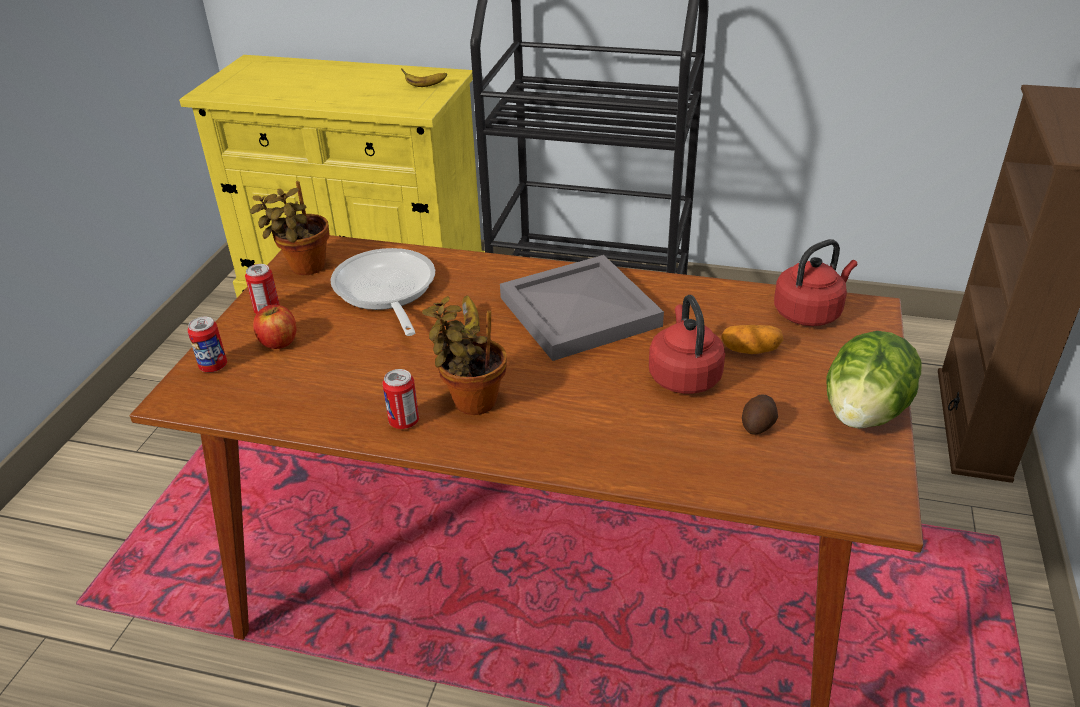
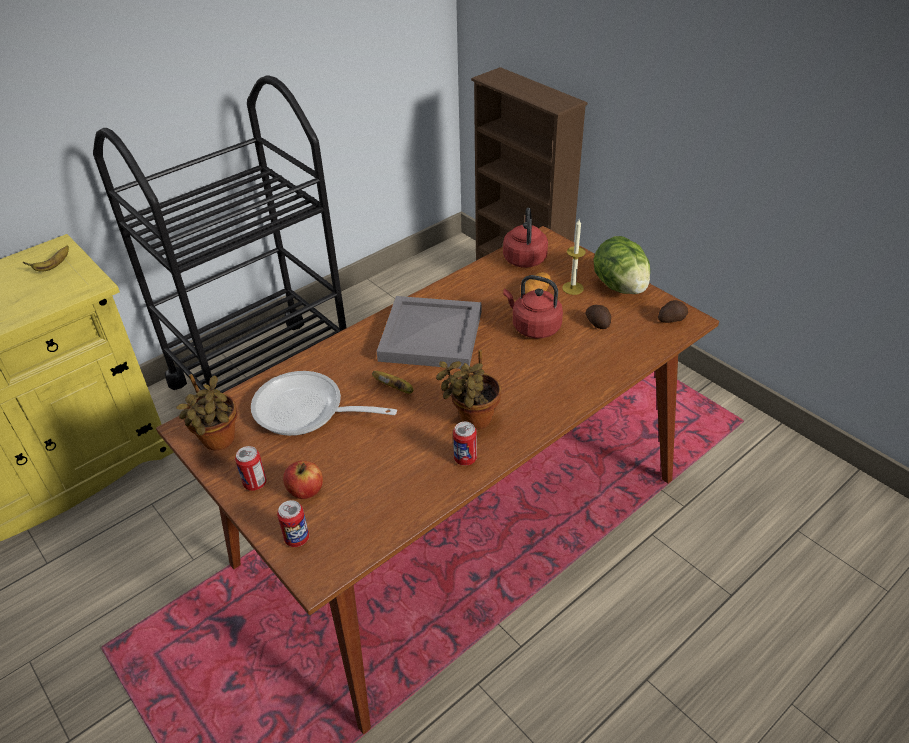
camera: 55 degrees left, 5 degrees up
none -> candle [562,219,586,295]
none -> potato [658,300,688,323]

